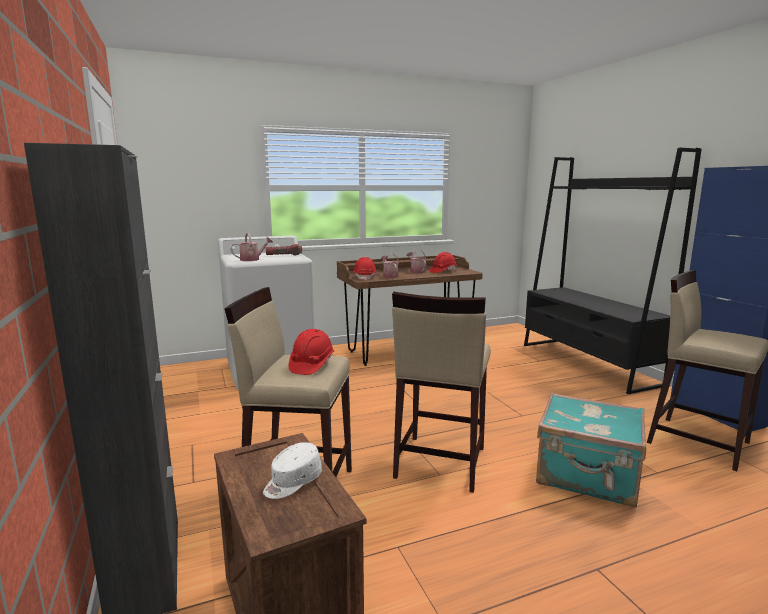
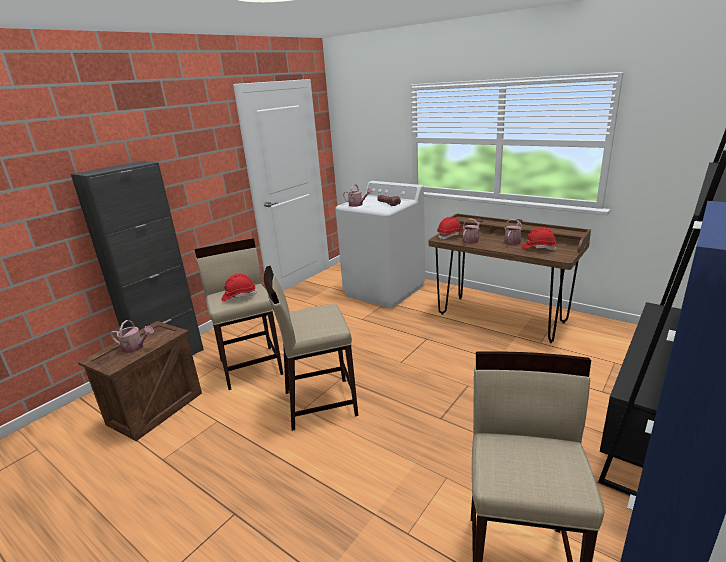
camera: 60 degrees right, 10 degrees up
white cap [263,442,322,499] -> watering can [111,320,154,353]
turquoise suitcase [536,393,646,508] -> none

